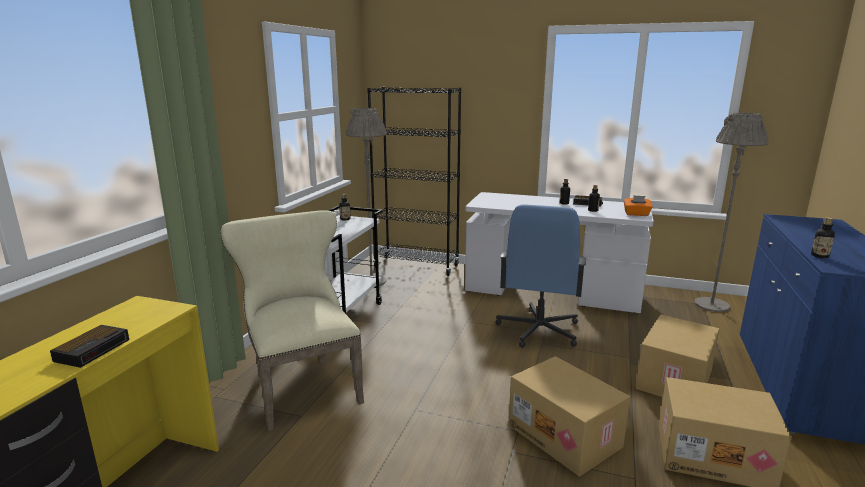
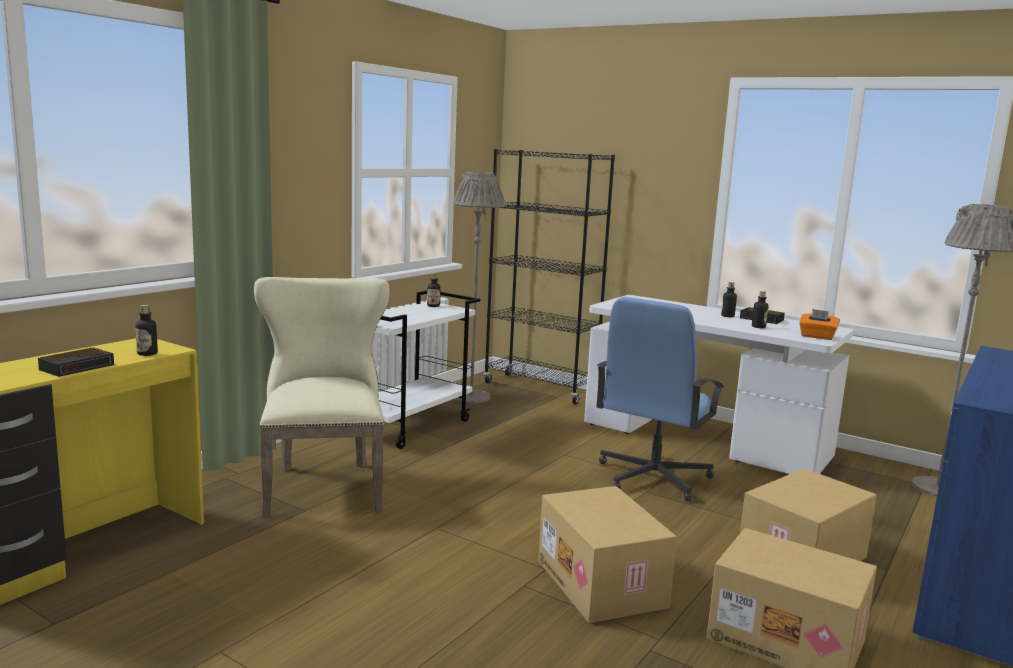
camera: 15 degrees right, 5 degrees down
bottle [811,217,835,258] -> bottle moved to [135,305,158,356]

